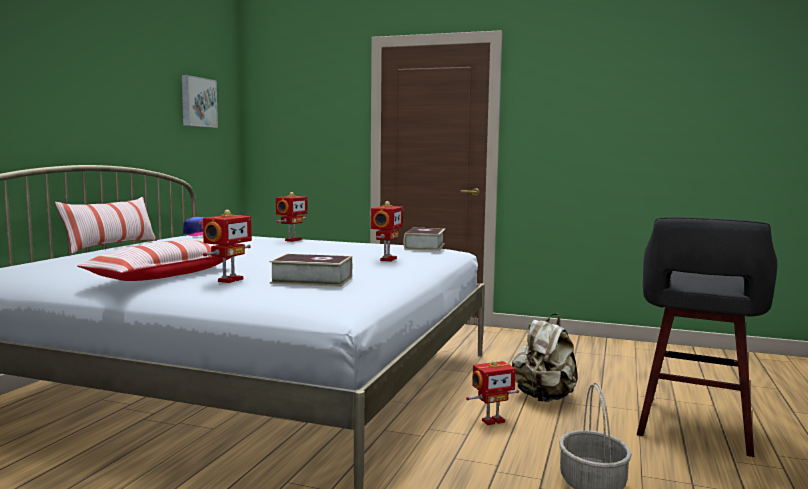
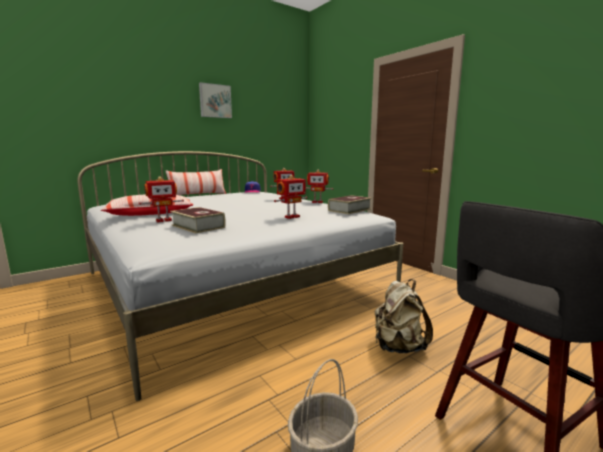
camera: 35 degrees right, 5 degrees up
picture [182,75,218,128] -> picture moved to [199,82,232,118]
toy robot [466,360,519,425] -> toy robot moved to [306,170,333,203]

